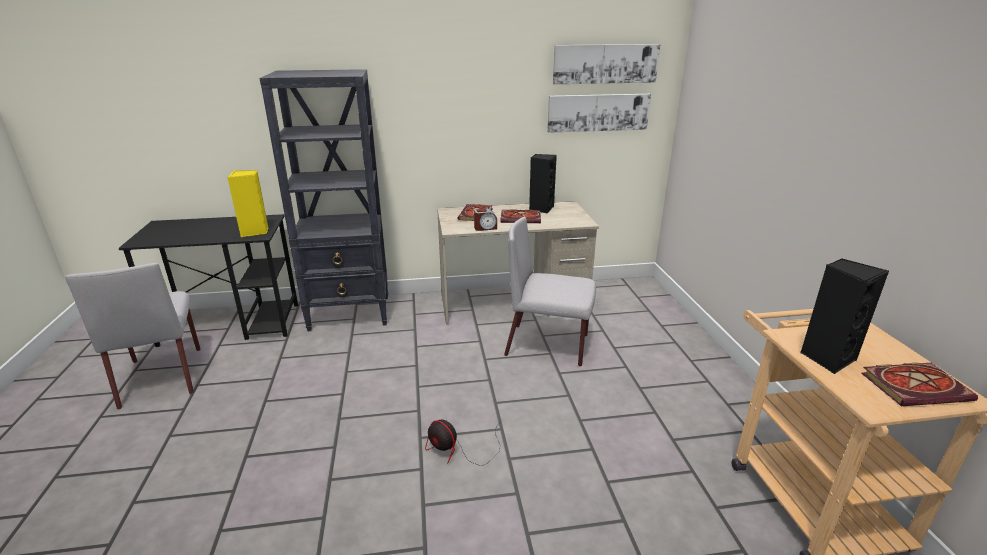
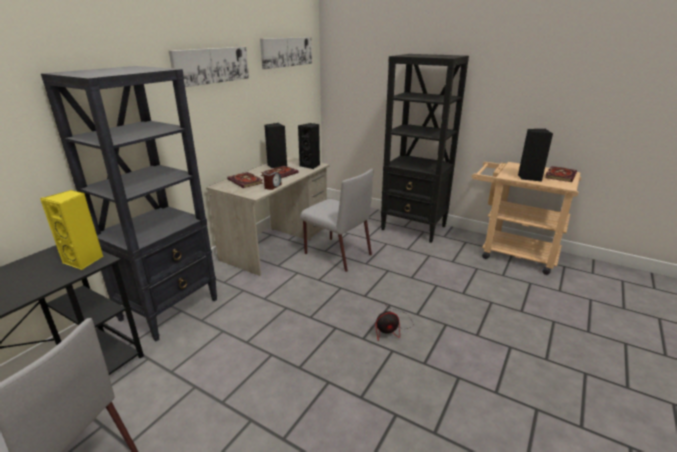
camera: 50 degrees left, 0 degrees up
grey chair [504,217,596,367] -> grey chair turned 105 degrees counterclockwise [300,169,373,272]
picture [547,94,651,133] -> picture moved to [169,47,249,87]
none -> black speaker [298,123,320,169]
none -> black bookcase [381,54,469,243]

